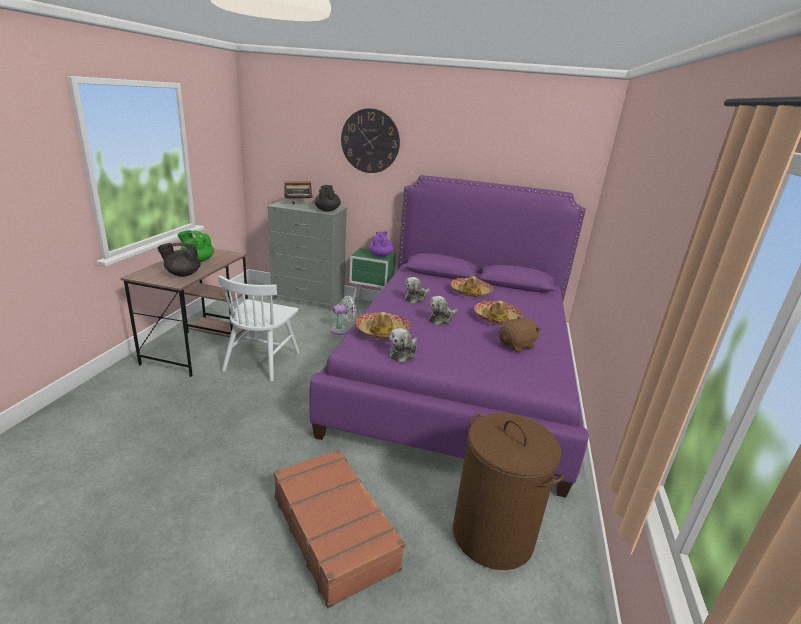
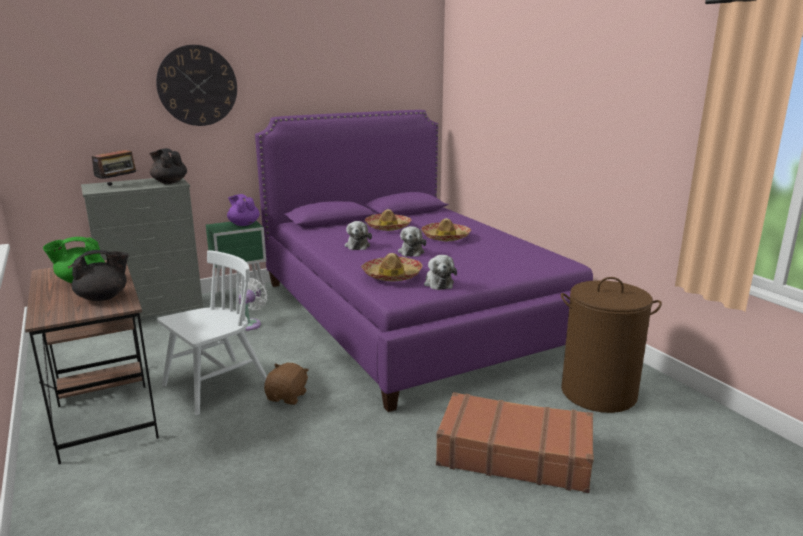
camera: 40 degrees left, 5 degrees down
black teapot [157,242,200,277] -> black teapot turned 150 degrees counterclockwise [72,250,129,301]
white chair [218,275,299,381] -> white chair turned 105 degrees counterclockwise [157,250,267,415]
brown plush toy [499,316,541,353] -> brown plush toy moved to [264,363,309,405]

